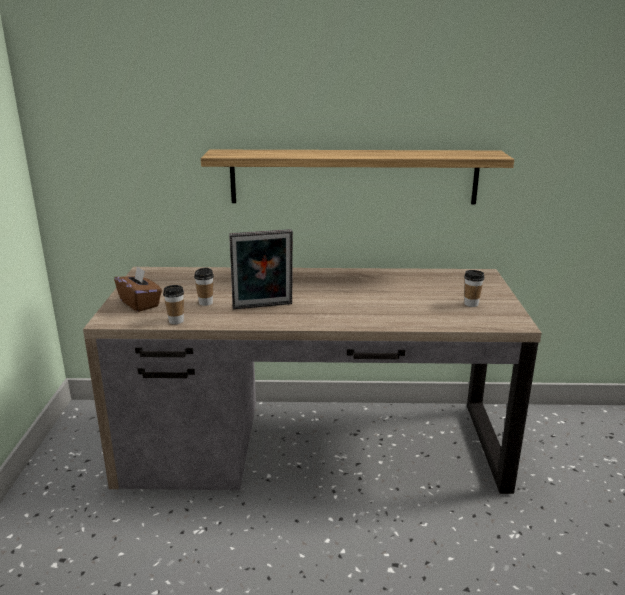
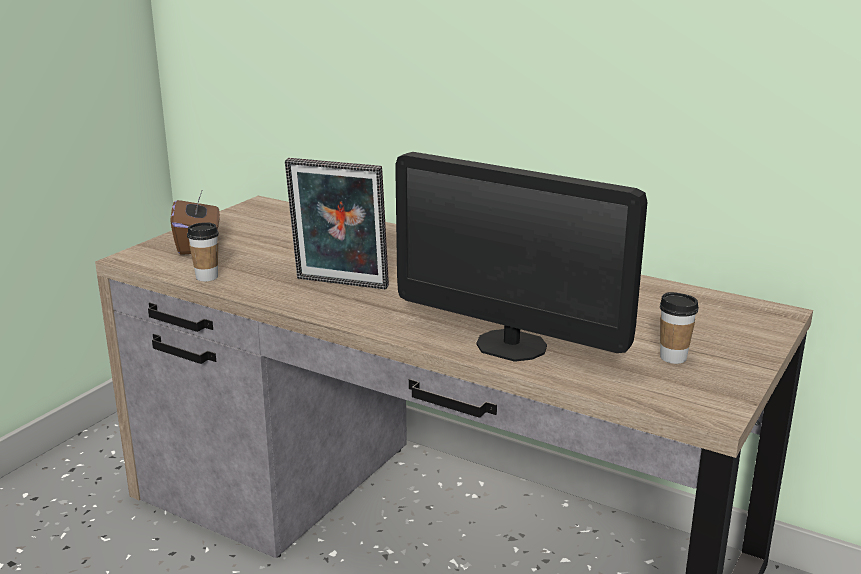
camera: 30 degrees right, 0 degrees up
cup [194,268,214,306] -> none
shelf [201,150,514,205] -> none
none -> monitor [395,152,647,362]

